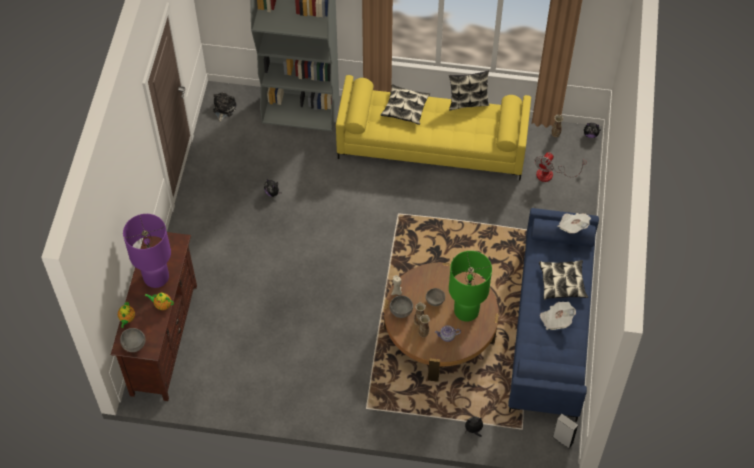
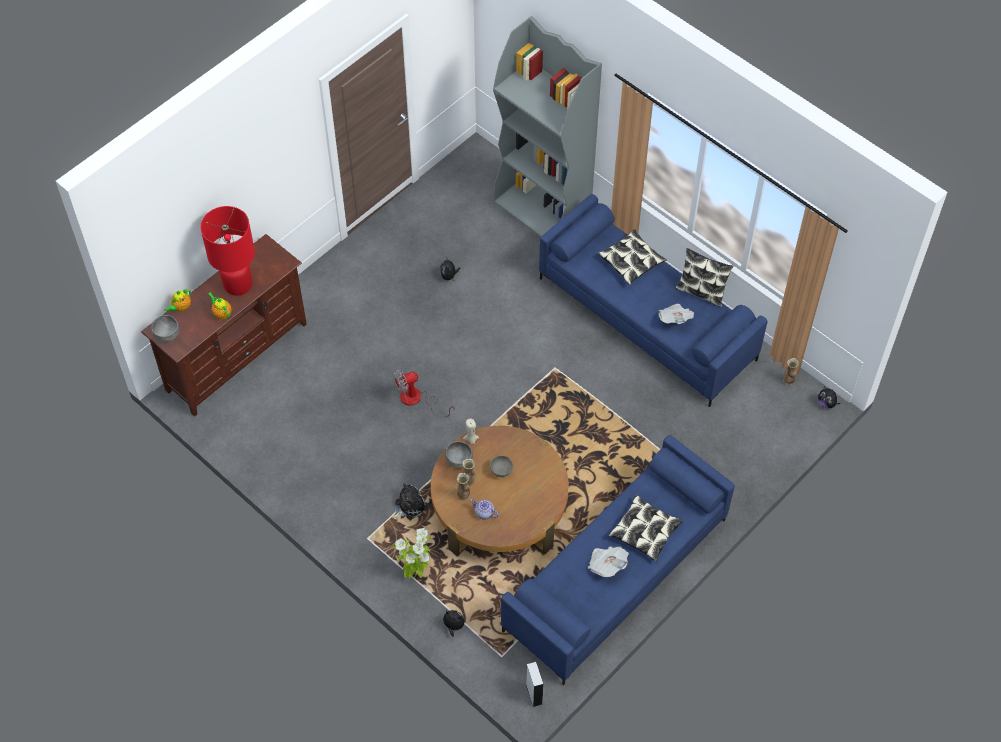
camera: 35 degrees right, 0 degrees up
purple table lamp [123,214,171,288] -> red table lamp [200,206,255,296]
plush toy [213,92,237,122] -> plush toy moved to [393,484,428,520]
yellow sofa [336,75,531,180] -> blue sofa [539,194,768,407]
green table lamp [449,251,492,322] -> none
fan [535,152,587,182] -> fan moved to [394,369,455,417]
newspaper [557,213,591,233] -> newspaper moved to [659,304,694,324]
none -> potted plant [391,528,431,578]

